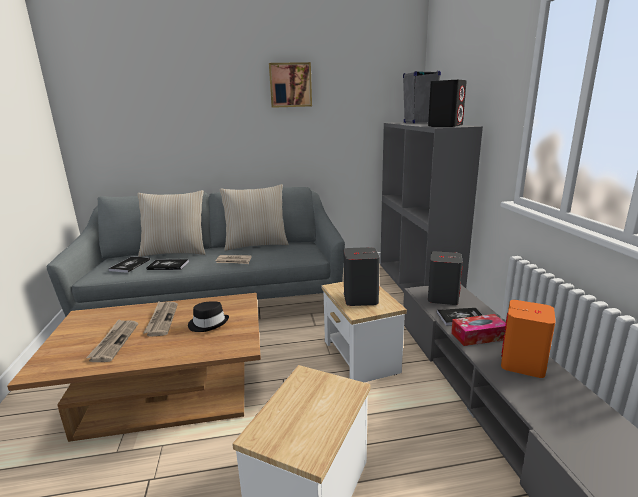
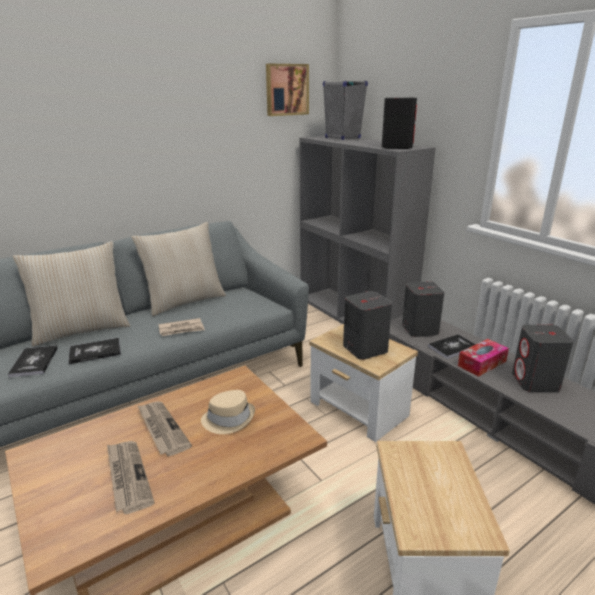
camera: 25 degrees left, 5 degrees up
black hat [188,302,229,332] -> beige hat [201,390,255,434]
picture [269,62,312,108] -> picture moved to [266,64,309,116]
orange speaker [501,300,556,378] -> grey speaker [512,325,574,392]

